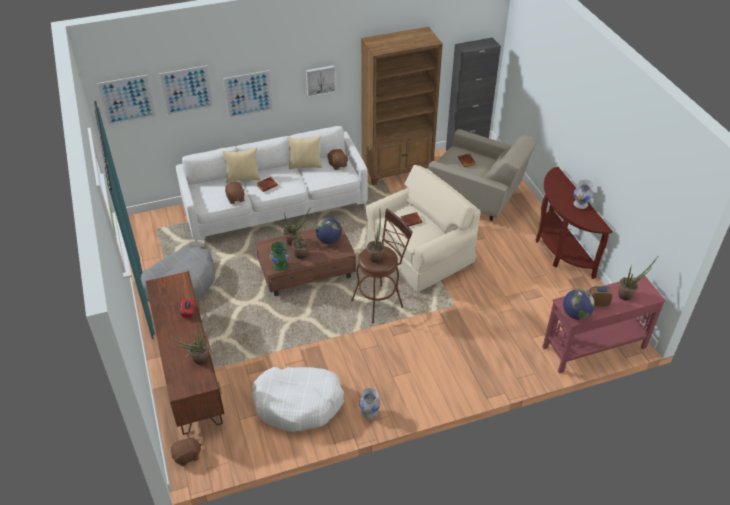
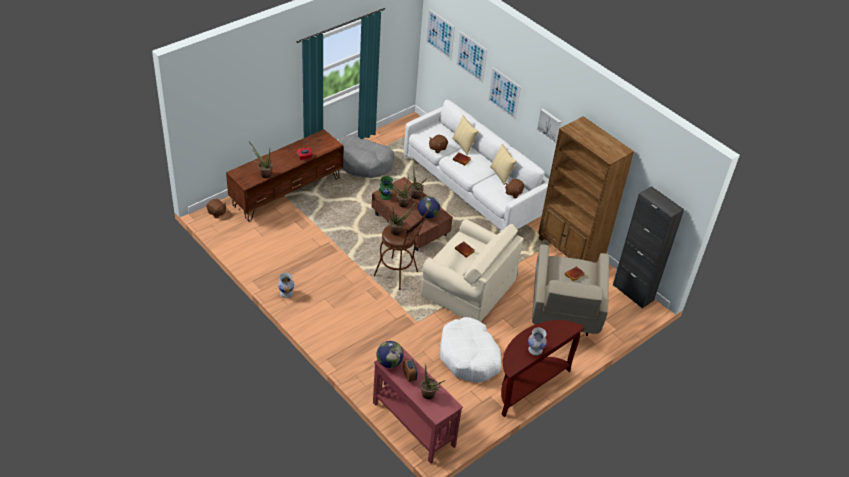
camera: 65 degrees right, 0 degrees up
white dog bed [253,367,344,432] -> white dog bed moved to [440,317,501,383]

